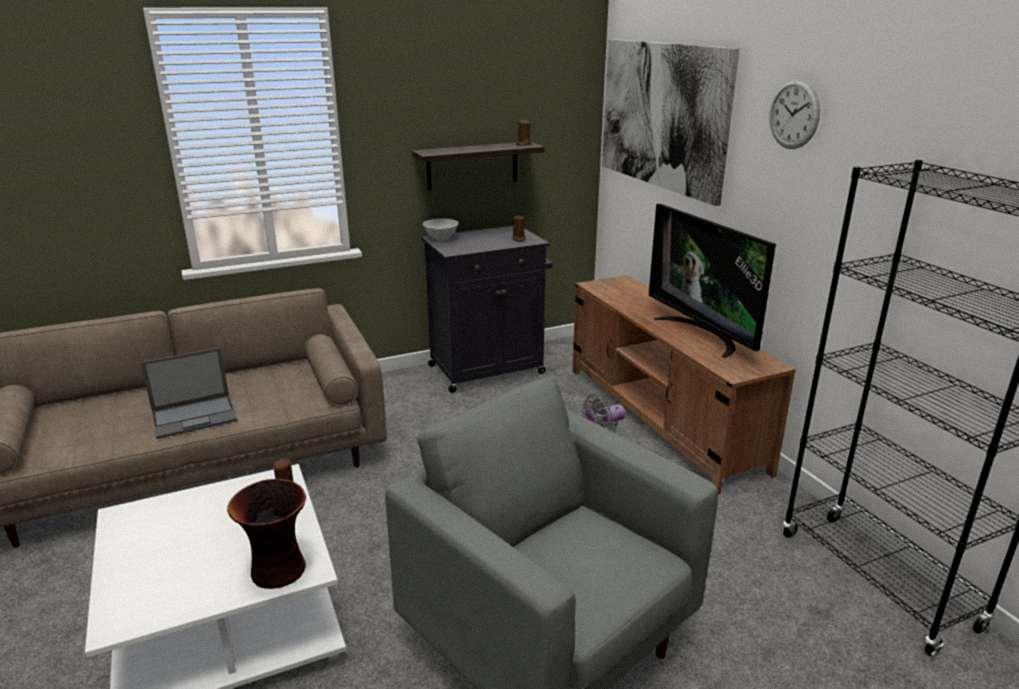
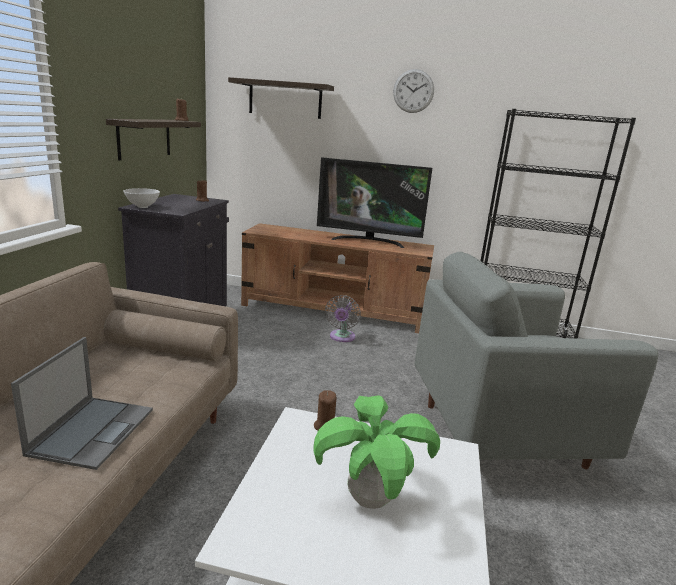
camera: 55 degrees left, 5 degrees down
vase [227,479,306,589] -> none
picture [602,39,739,206] -> shelf [228,77,334,119]
none -> potted plant [313,395,440,509]

